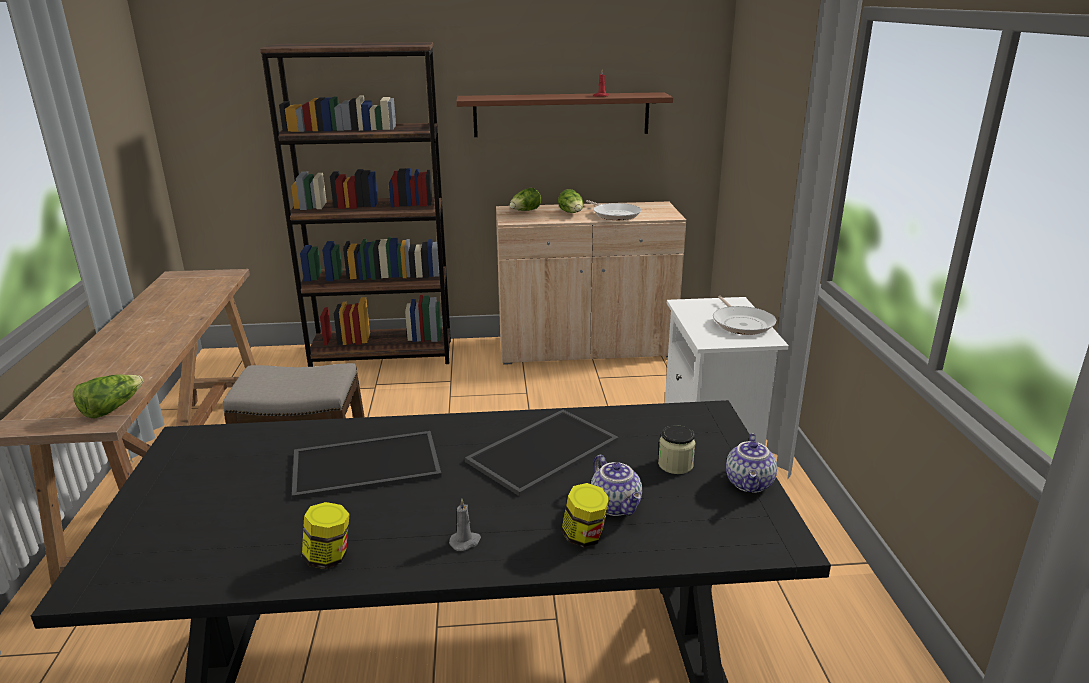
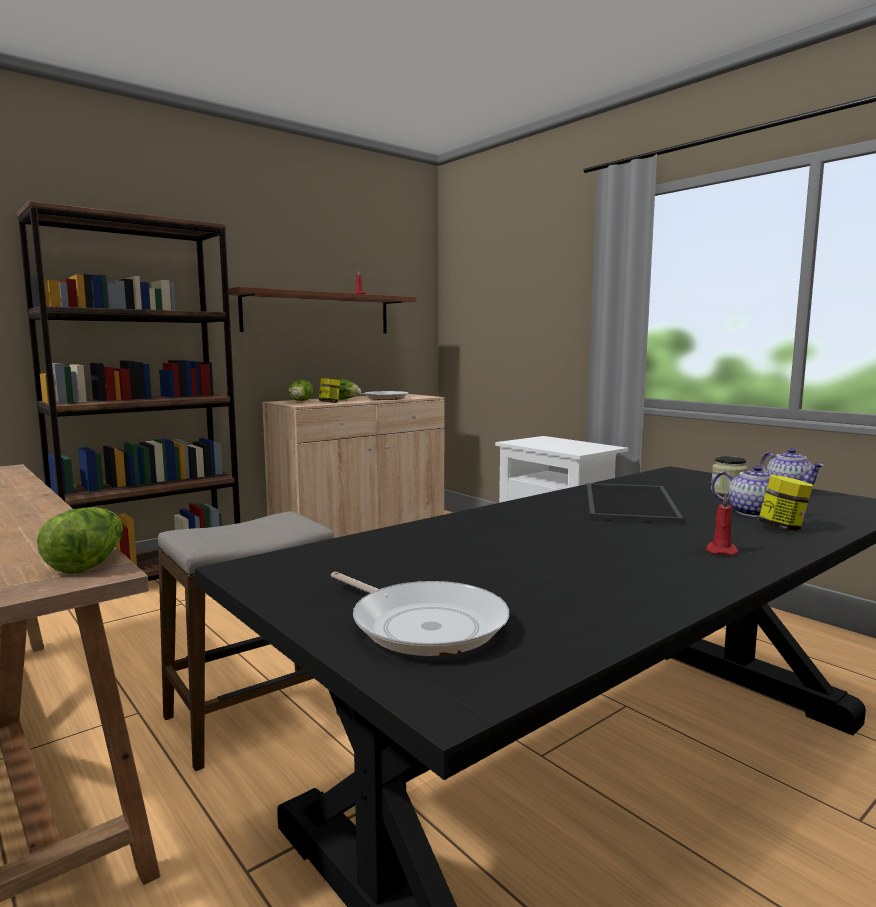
camera: 35 degrees left, 15 degrees down
tray [292,431,442,500] -> none
jar [302,502,349,569] -> jar moved to [319,378,340,403]
grey candle [449,499,481,551] -> red candle [706,494,739,555]
frying pan [713,296,776,335] -> frying pan moved to [331,572,509,656]

